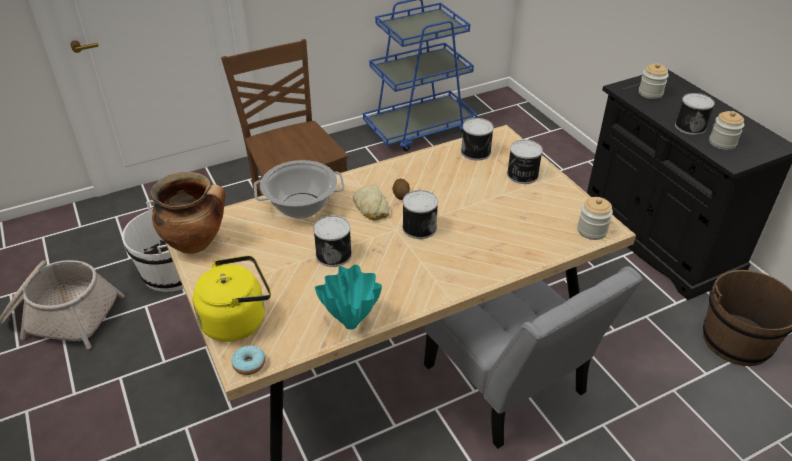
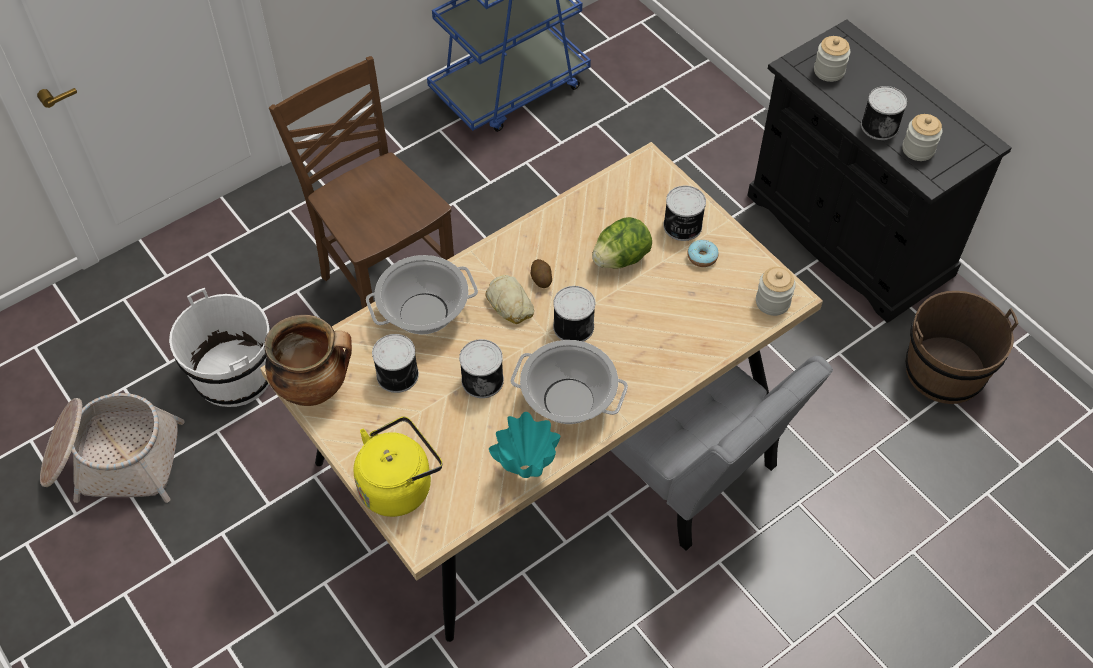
camera: 10 degrees left, 15 degrees up
donut [232,345,265,375] -> donut moved to [687,240,718,267]
can [461,118,494,161] -> can moved to [372,334,419,393]
none -> cooking pot [511,340,628,424]
none -> lettuce [592,217,652,269]

